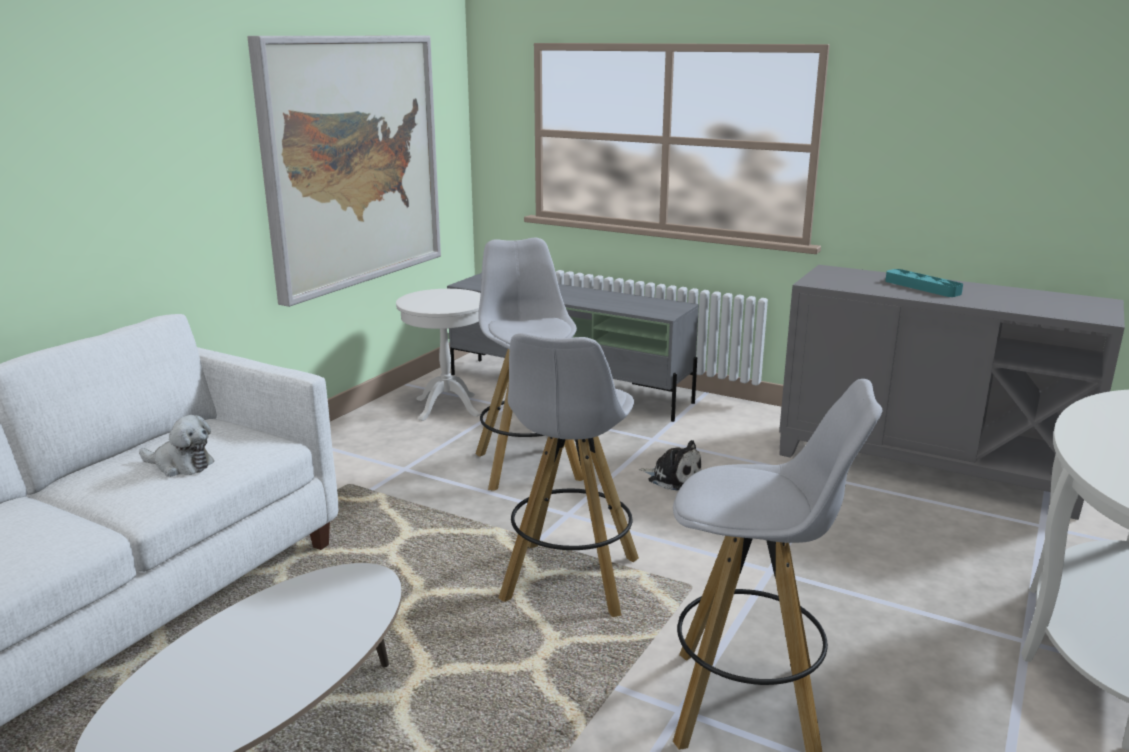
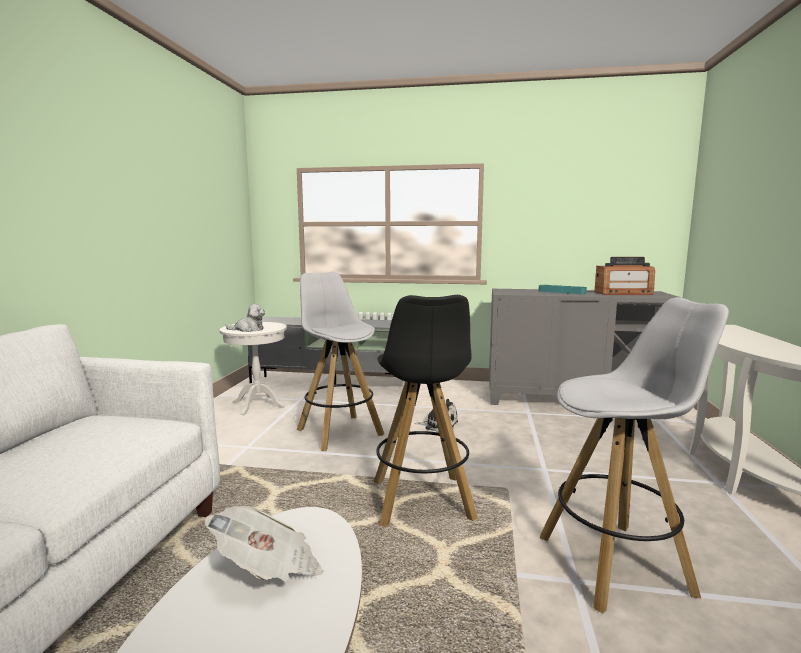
camera: 20 degrees left, 10 degrees down
plush toy [139,415,214,477] -> plush toy moved to [225,304,265,332]
picture [247,36,441,307] -> none
white stool [499,333,639,617] -> black stool [374,295,478,527]
none -> newspaper [205,506,324,581]
none -> radio [594,257,655,295]

